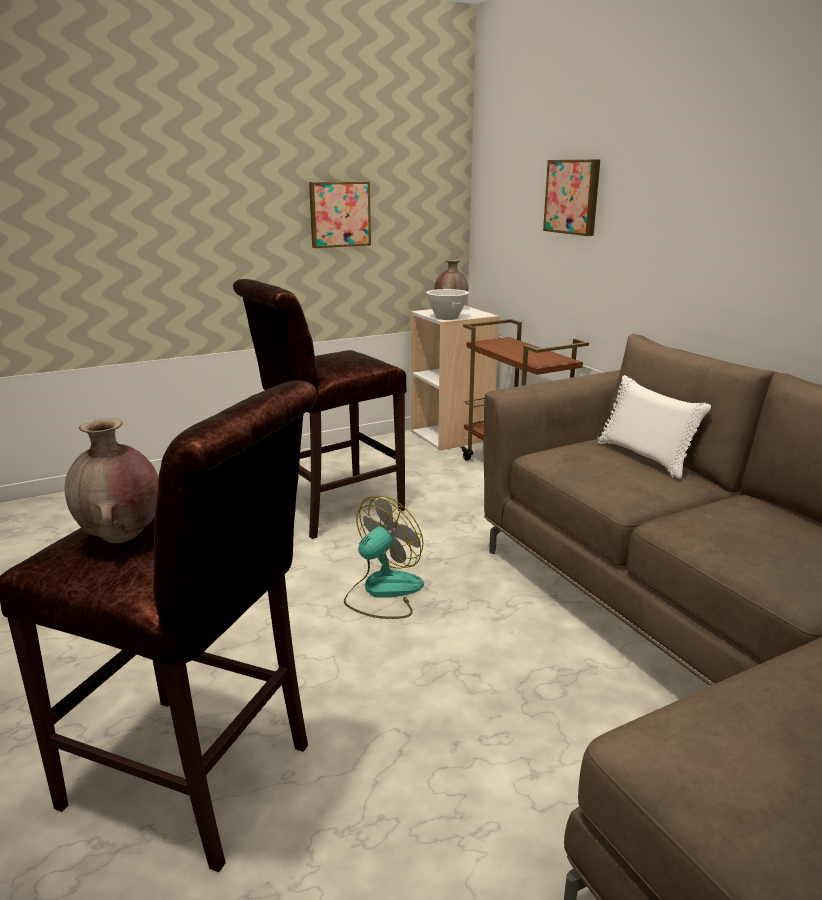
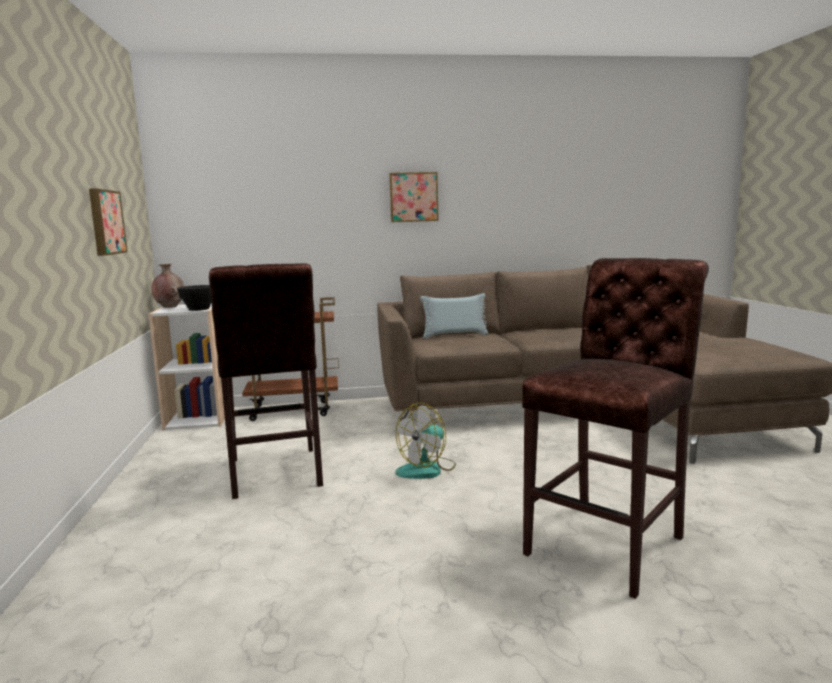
camera: 70 degrees left, 10 degrees down
brown vase [64,418,158,543] -> none
fan [344,496,424,619] -> fan turned 105 degrees counterclockwise [395,403,456,479]
white bowl [426,289,469,320] -> black bowl [177,285,211,311]
picture [543,159,600,236] -> picture moved to [389,172,438,222]
white pillow [597,375,711,479] -> blue pillow [420,293,488,338]

